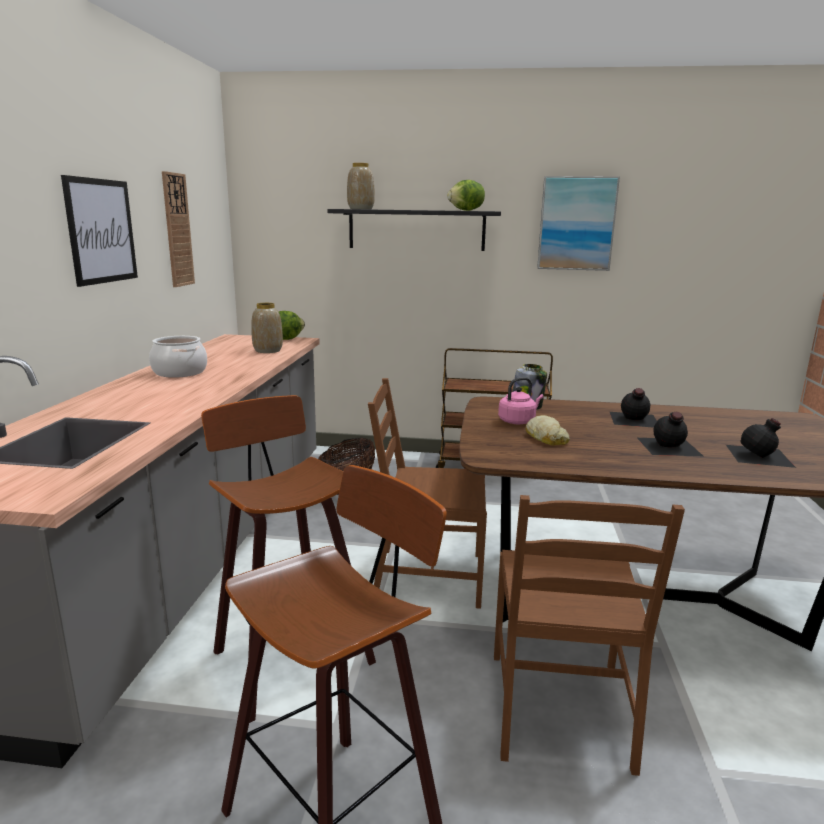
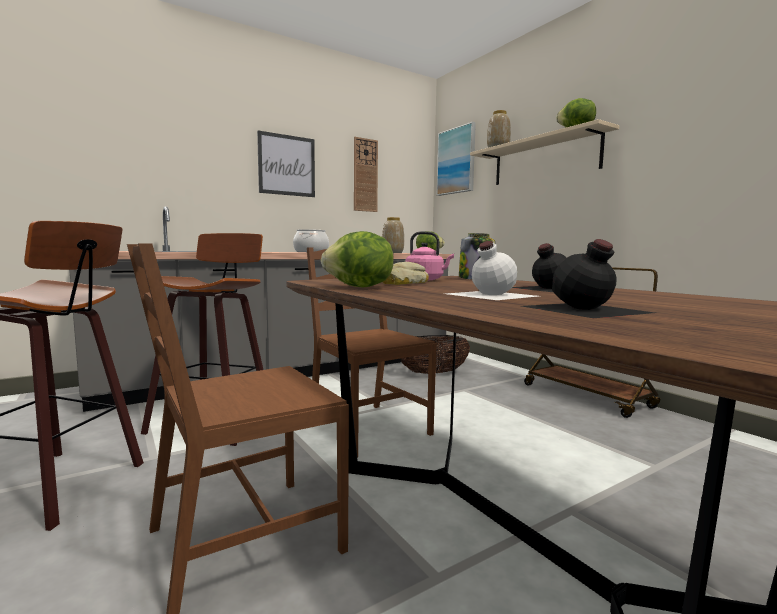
camera: 50 degrees right, 10 degrees down
black shelf [327,209,501,251] -> beige shelf [470,119,619,185]
picture [537,176,620,271] -> picture moved to [437,122,476,196]
black bottle [637,412,703,456] -> white bottle [446,241,538,300]
none -> lettuce [321,231,394,288]

